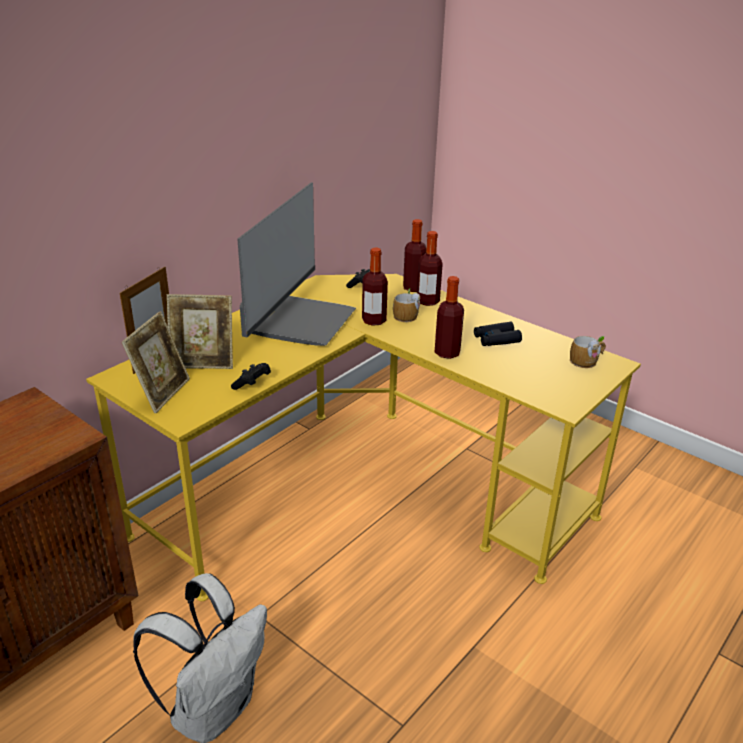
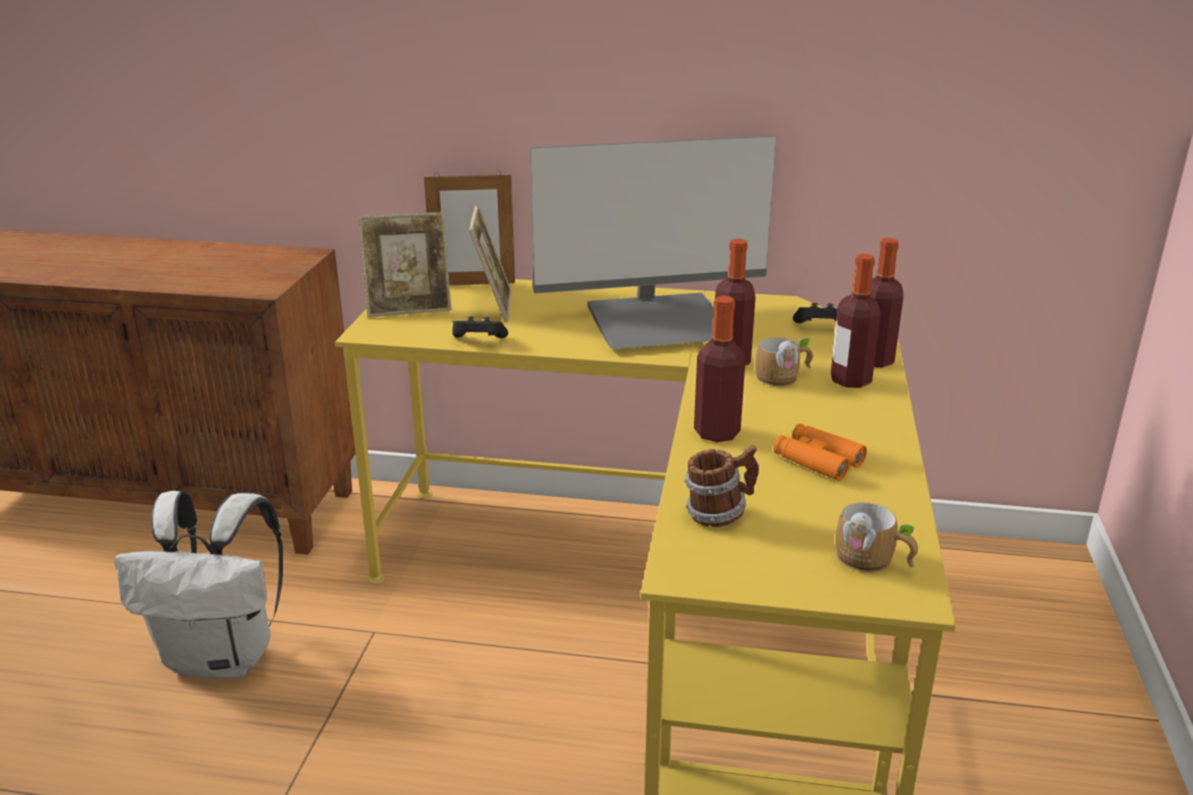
camera: 60 degrees right, 5 degrees down
picture frame [167,294,233,369] -> picture frame turned 150 degrees counterclockwise [469,205,512,322]
black binoculars [474,322,522,346] -> orange binoculars [773,424,867,481]
none -> mug [684,445,759,527]

